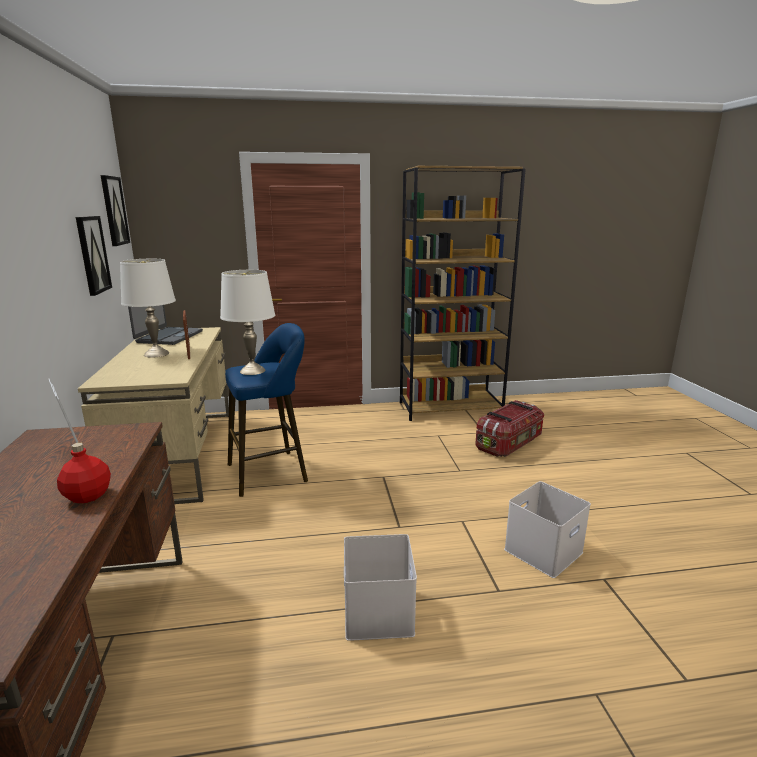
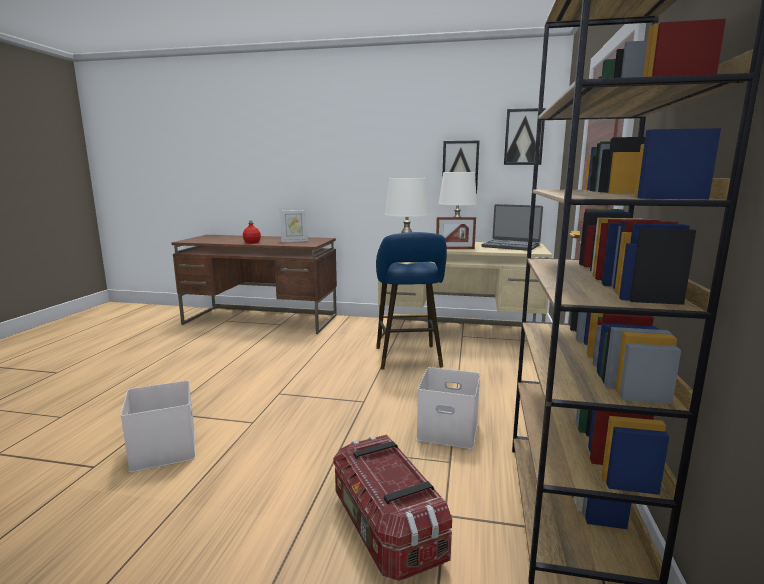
camera: 110 degrees right, 5 degrees down
white storage box [344,534,417,641] -> white storage box moved to [416,367,480,449]

